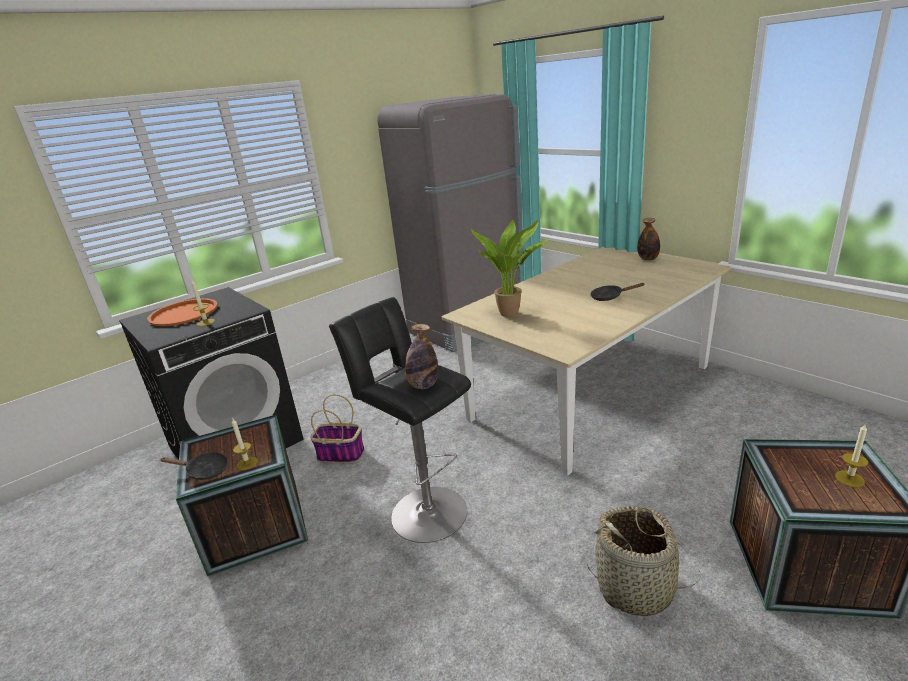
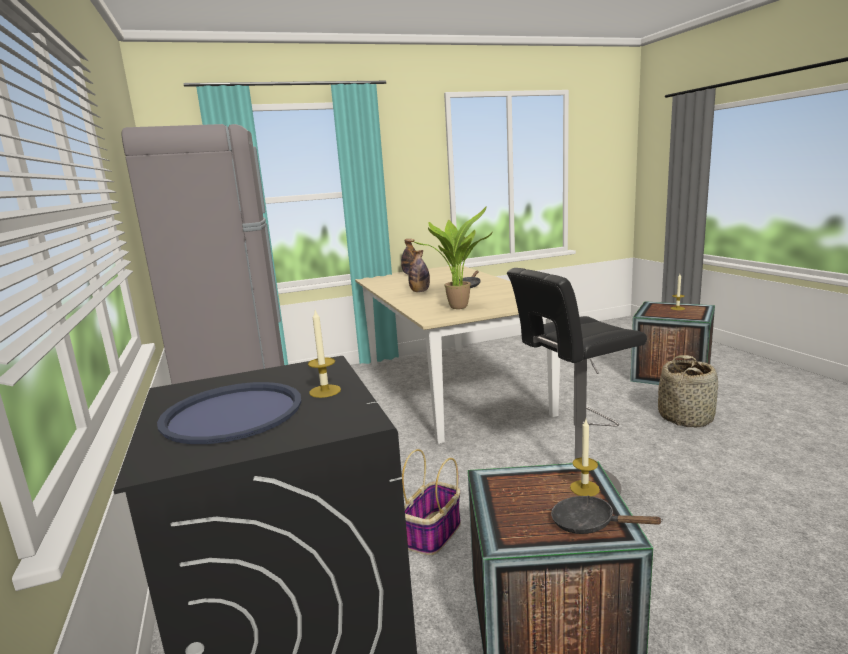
camera: 70 degrees left, 10 degrees down
orange tray [147,298,218,326] -> blue tray [157,382,301,444]
black frying pan [160,452,228,480] -> black frying pan turned 90 degrees counterclockwise [551,495,663,534]
bottle [405,324,438,389] -> bottle moved to [408,250,430,292]

